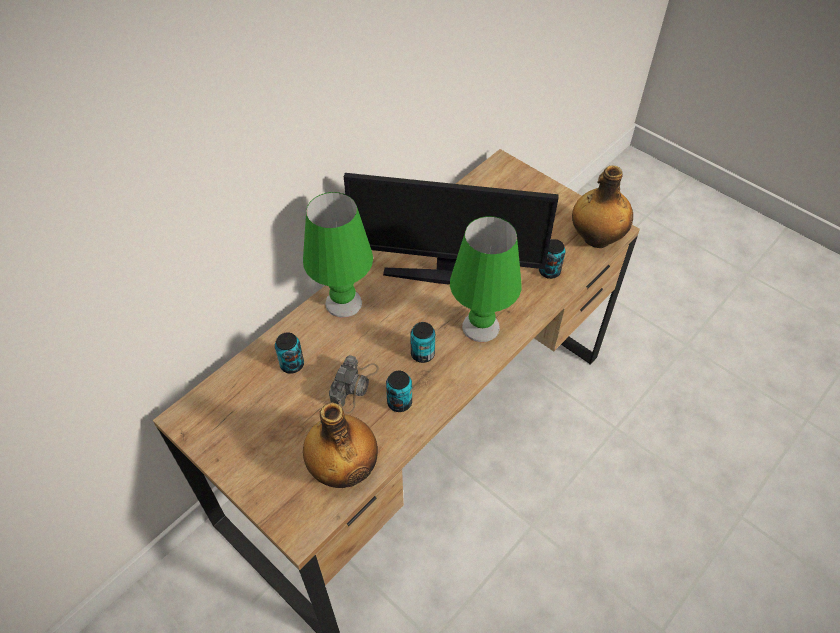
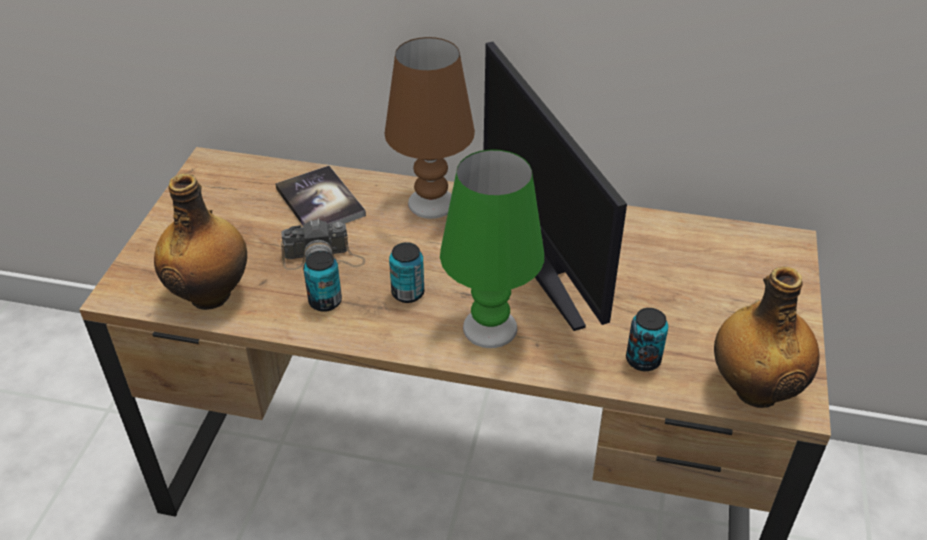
camera: 60 degrees right, 10 degrees down
can [275,332,304,374] -> book [275,166,366,225]
green table lamp [303,192,373,318] -> brown table lamp [384,37,475,219]

